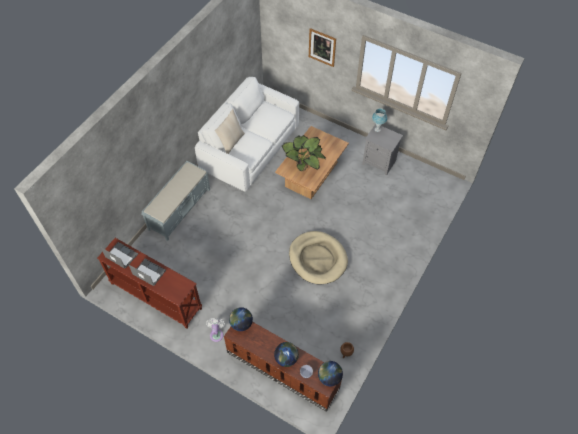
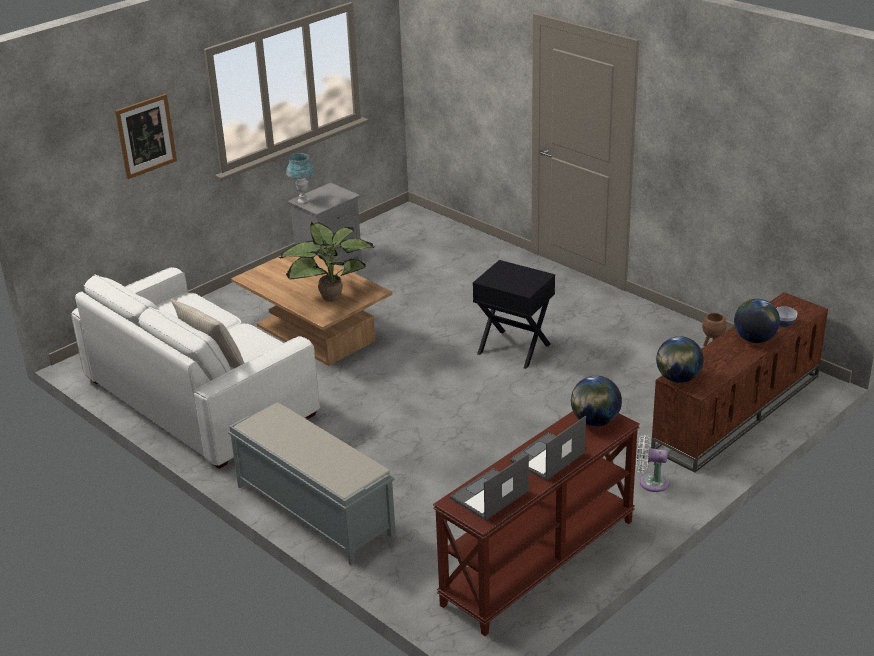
camera: 75 degrees left, 25 degrees down
beige dog bed [289,231,348,284] -> black side table [473,260,555,369]
globe [318,361,343,386] -> globe moved to [571,376,622,426]

